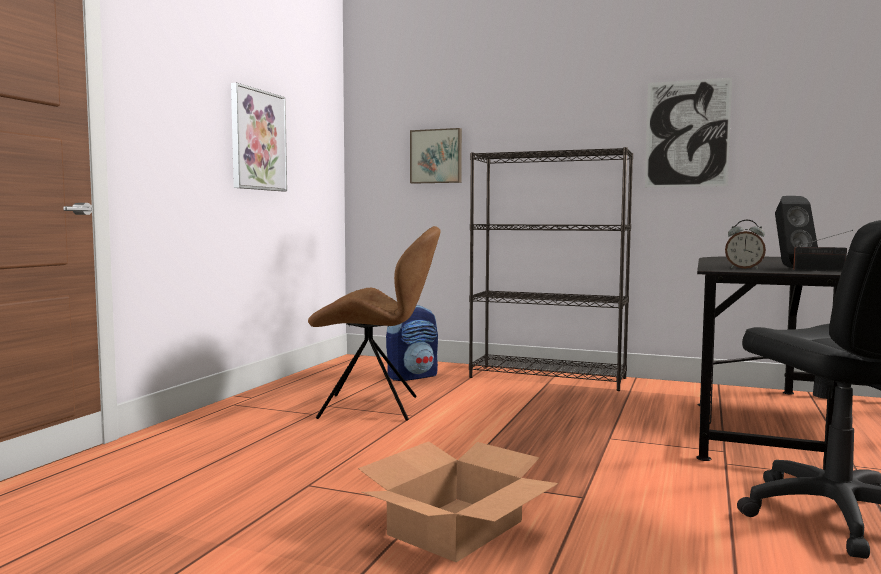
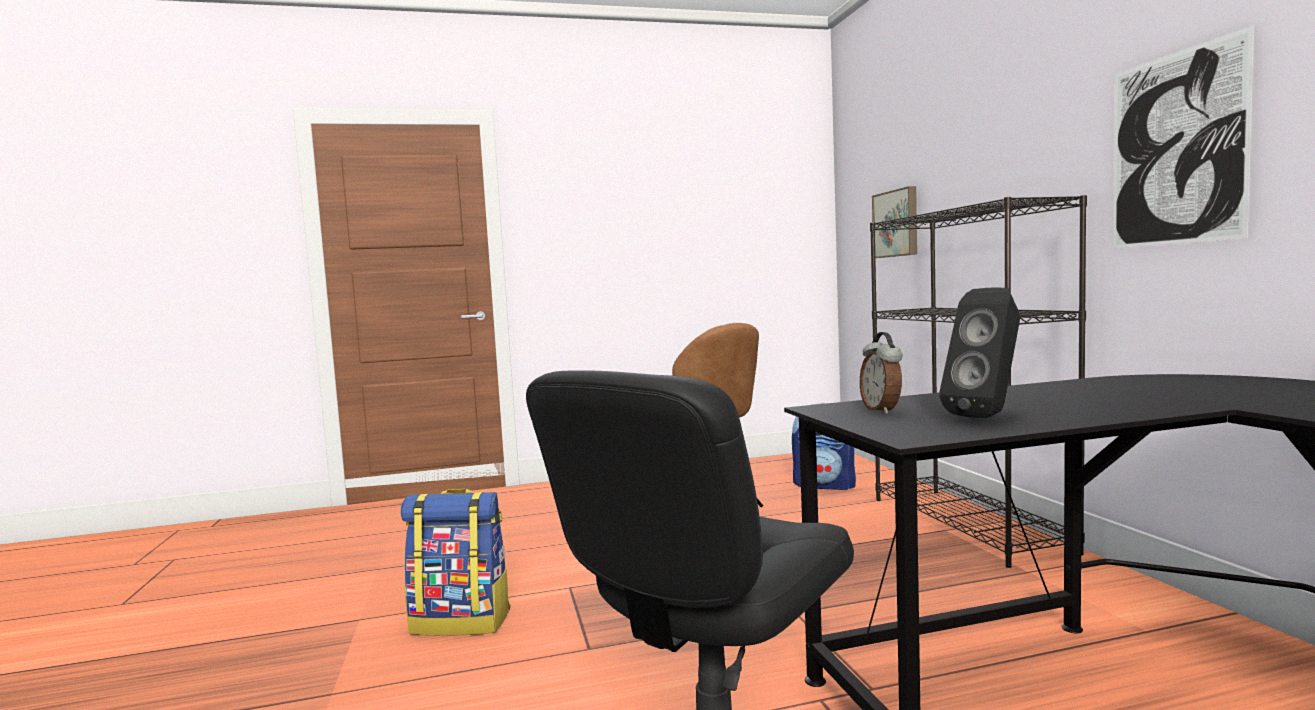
camera: 55 degrees right, 0 degrees up
picture [231,83,287,191] -> none
cardboard box [358,441,559,562] -> backpack [401,489,511,636]
radio [793,230,853,271] -> none

